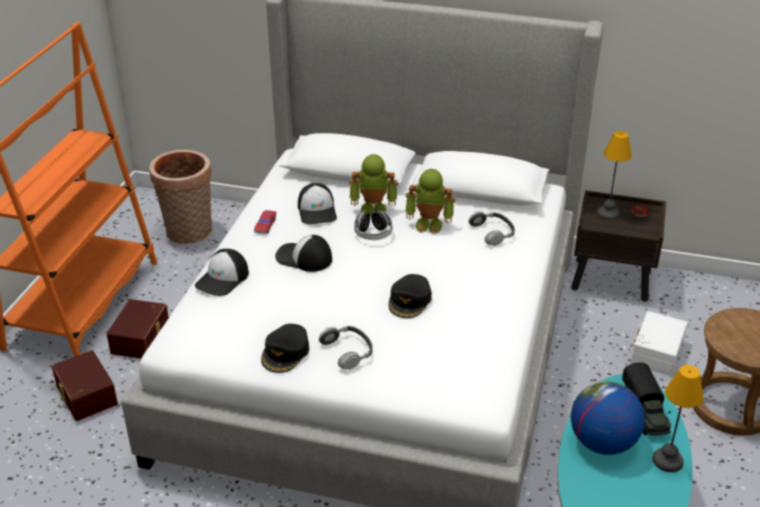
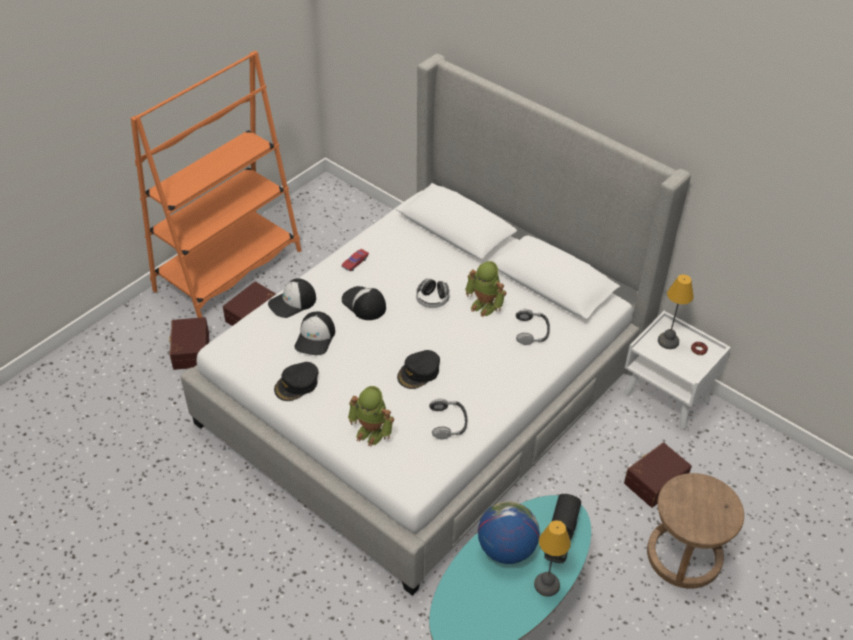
camera: 25 degrees right, 10 degrees up
basket [149,150,212,244] -> none
cap [298,183,337,224] -> cap moved to [294,311,335,355]
headphones [319,326,373,370] -> headphones moved to [429,398,467,440]
toy robot [349,154,398,217] -> toy robot moved to [348,386,394,447]
brown nightstand [571,190,666,302] -> white nightstand [624,311,731,430]
white storage box [630,311,688,376] -> brown storage box [624,442,692,508]

